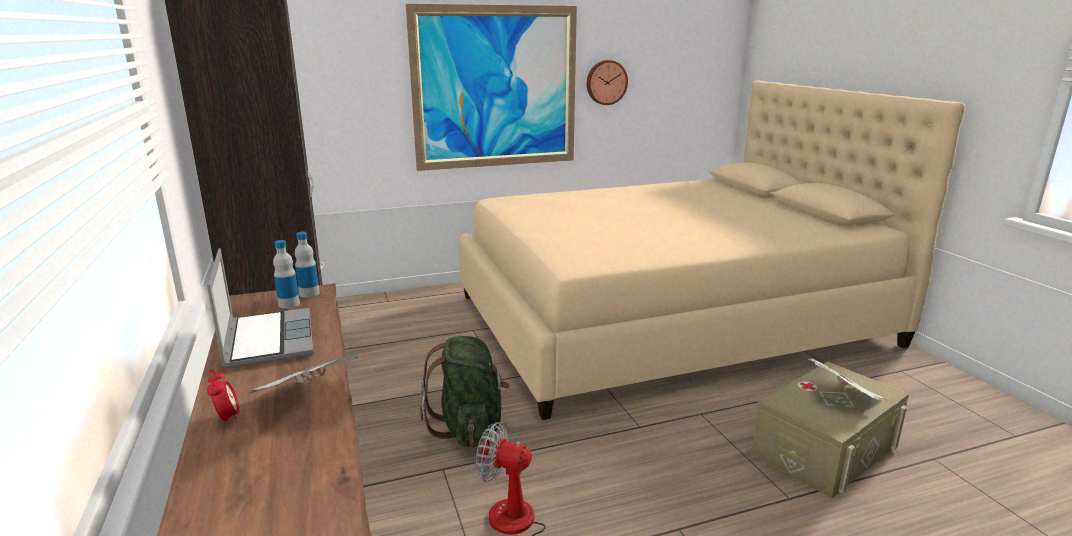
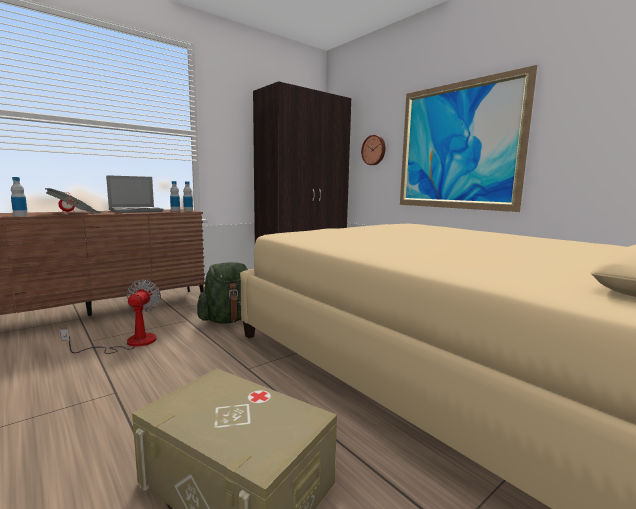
camera: 70 degrees right, 10 degrees down
wall clock [587,60,628,105] -> wall clock moved to [361,135,385,165]
newspaper [808,358,883,400] -> none
none -> bottle [11,177,28,216]

